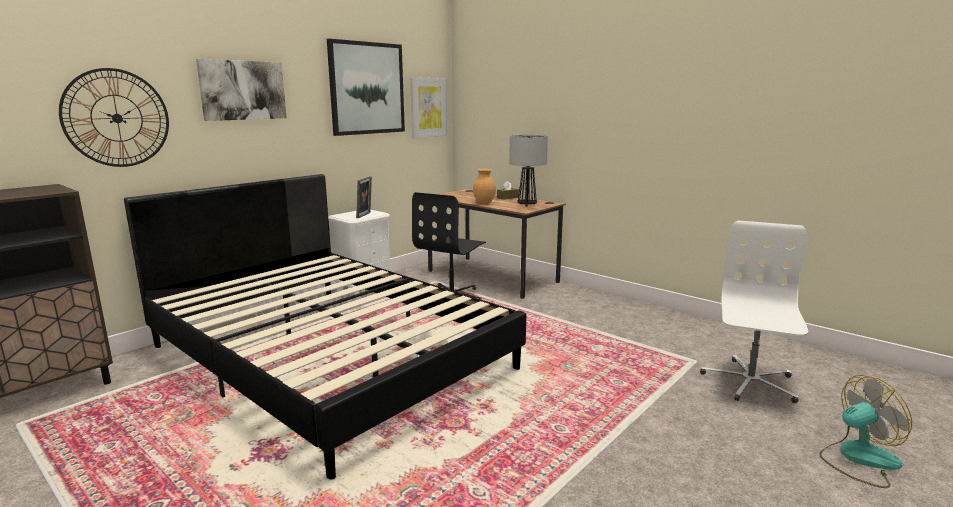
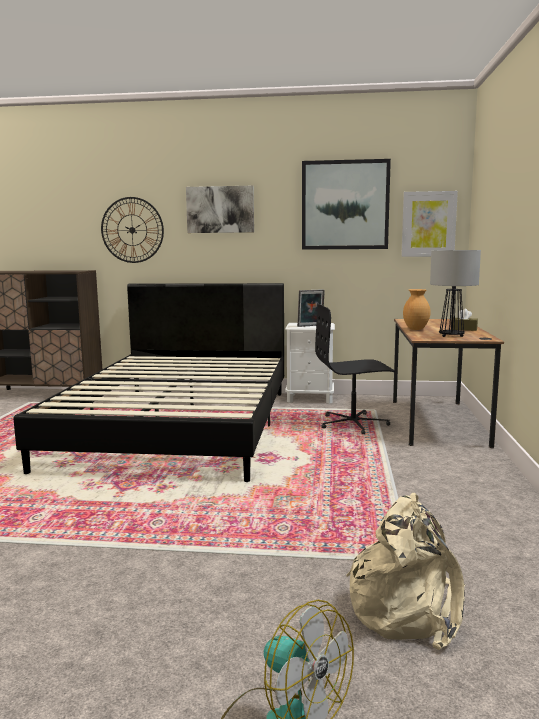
camera: 55 degrees right, 5 degrees down
white office chair [700,221,808,403] -> beige backpack [346,493,465,650]

